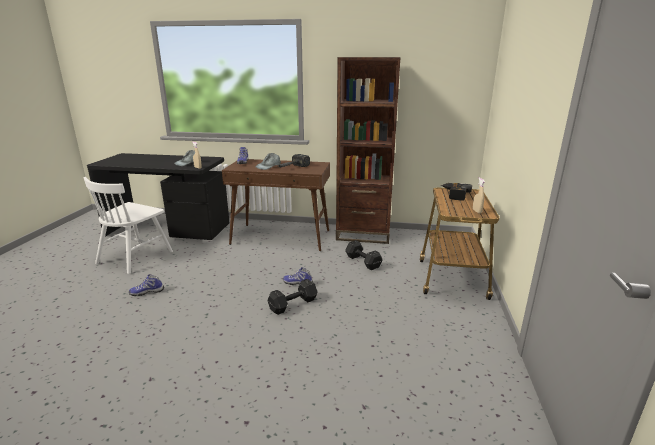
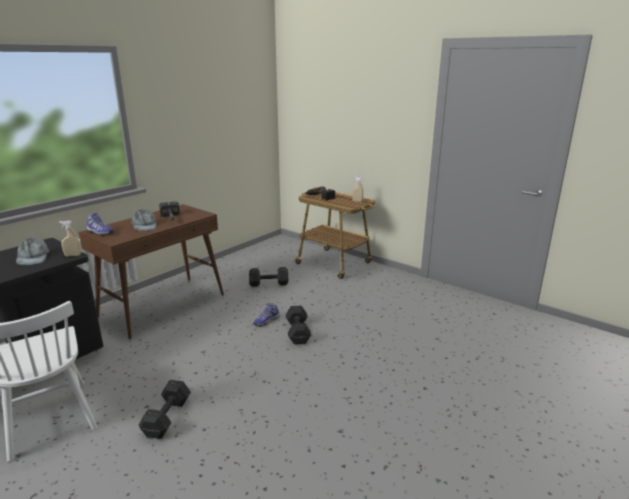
camera: 60 degrees left, 0 degrees up
shoe [129,275,164,296] -> black dumbbell [139,380,191,439]
brown bookcase [336,57,401,244] -> none

